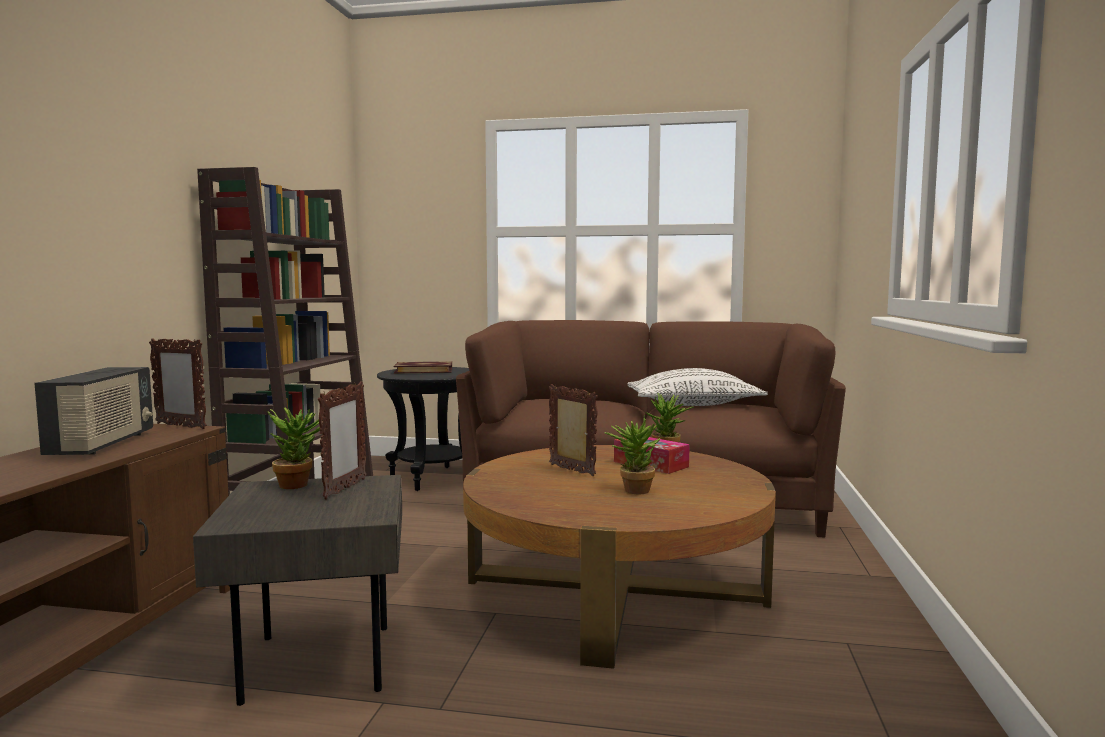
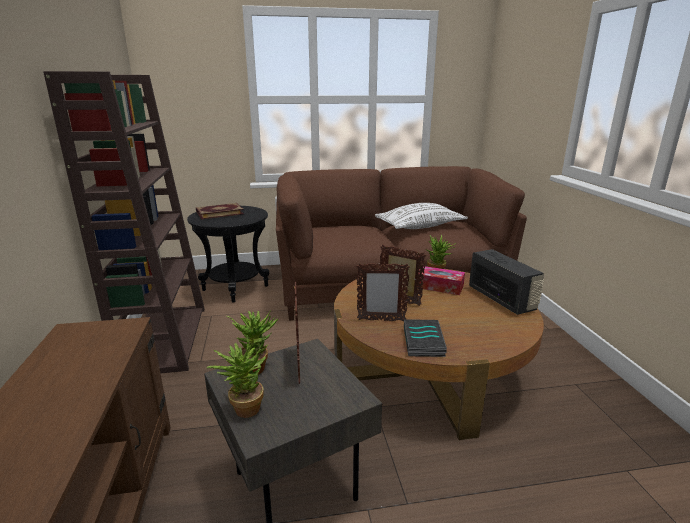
camera: 20 degrees left, 15 degrees up
radio [34,367,153,455] -> radio moved to [469,249,544,315]
picture frame [149,338,207,429] -> picture frame moved to [356,263,410,322]
potted plant [604,415,661,494] -> potted plant moved to [207,335,266,418]
none -> book [404,319,447,357]

